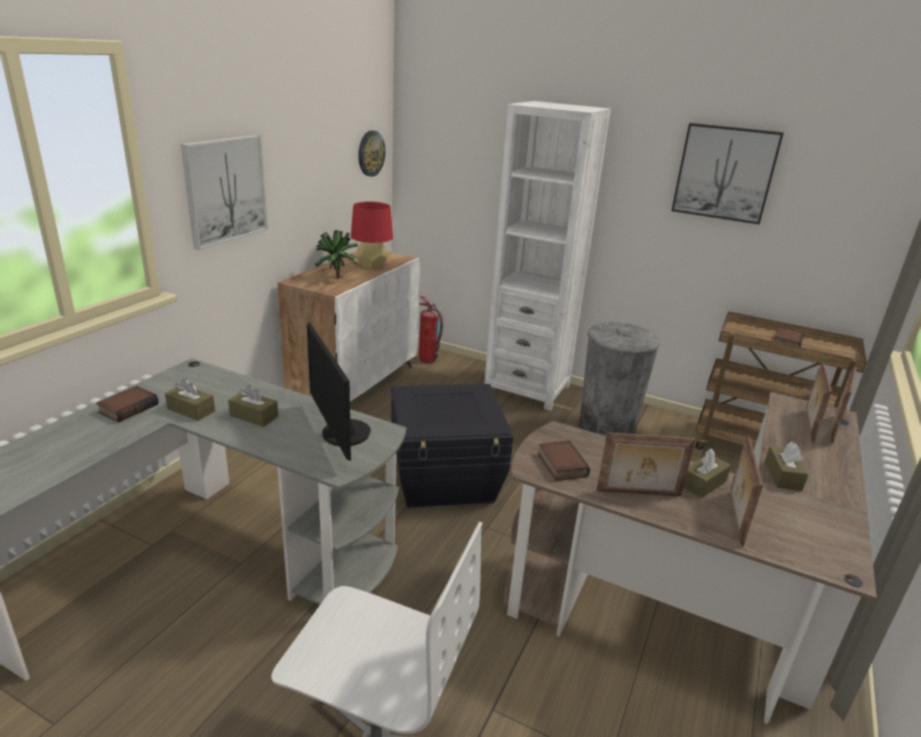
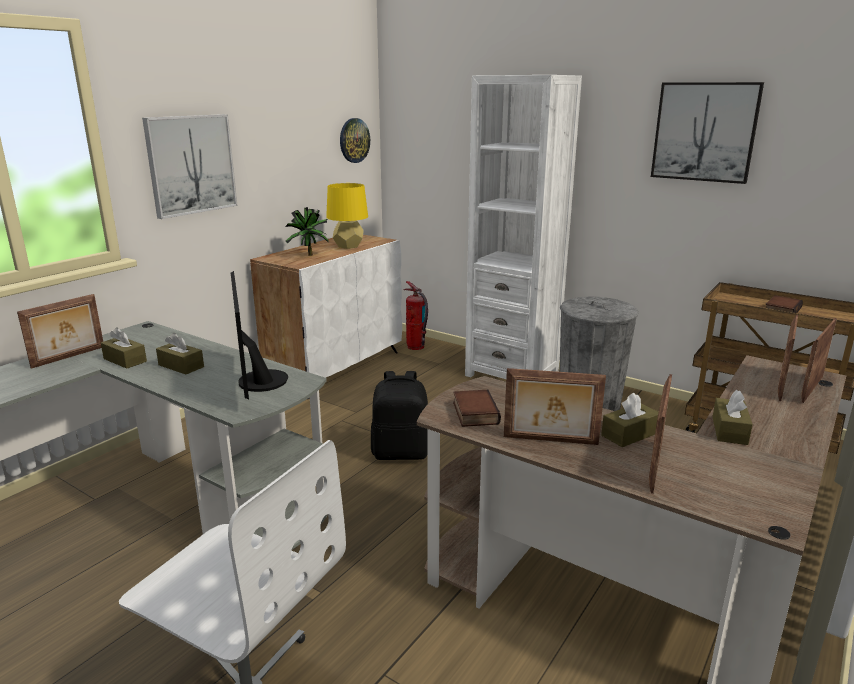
camera: 10 degrees right, 5 degrees down
book [96,386,159,423] -> picture frame [17,294,103,369]
red table lamp [351,201,393,269] -> yellow table lamp [326,183,368,249]
black storage box [391,384,513,507] -> black backpack [371,371,428,460]

